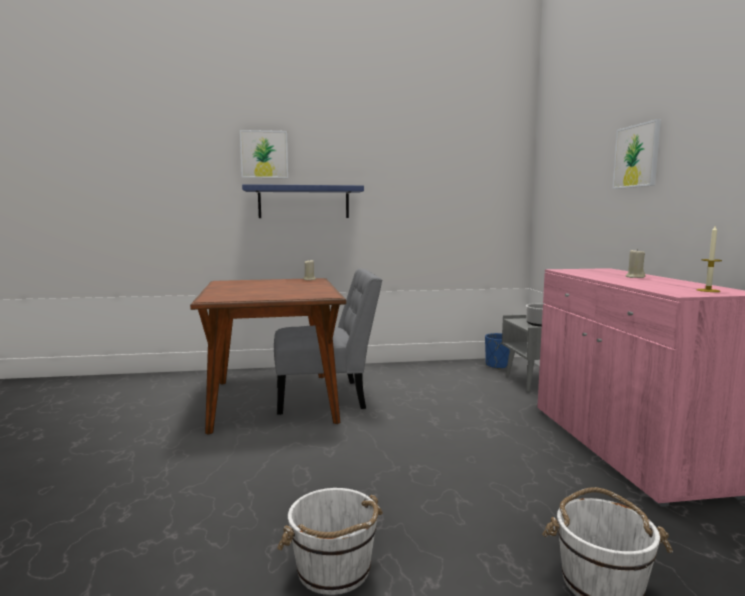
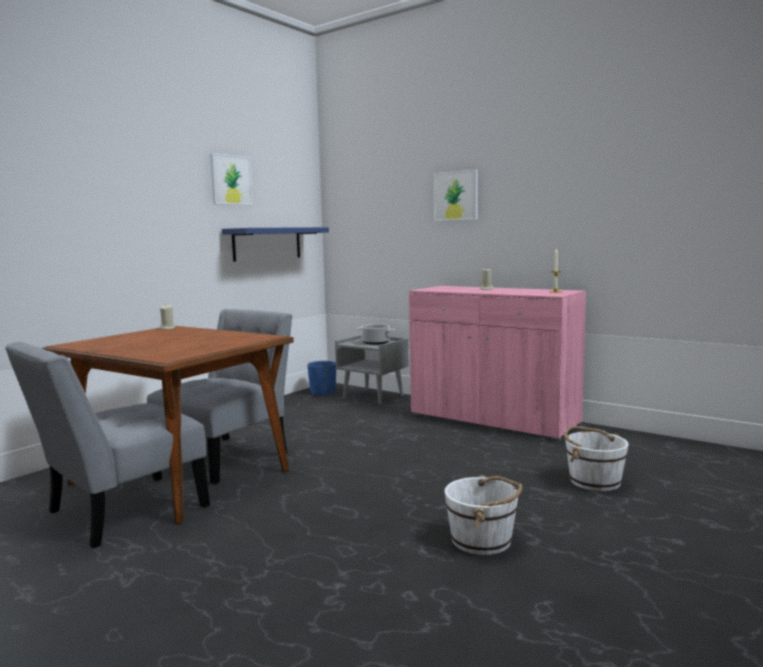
camera: 45 degrees left, 0 degrees up
picture [240,130,288,178] -> picture moved to [210,153,253,205]
blue shelf [242,184,364,218] -> blue shelf moved to [222,227,329,262]
none -> grey chair [5,342,210,548]

